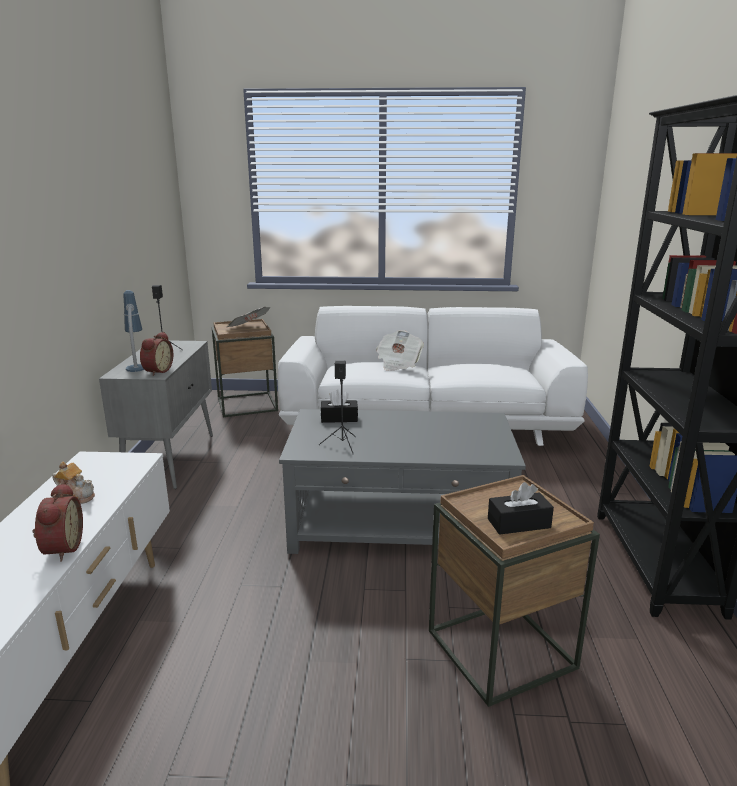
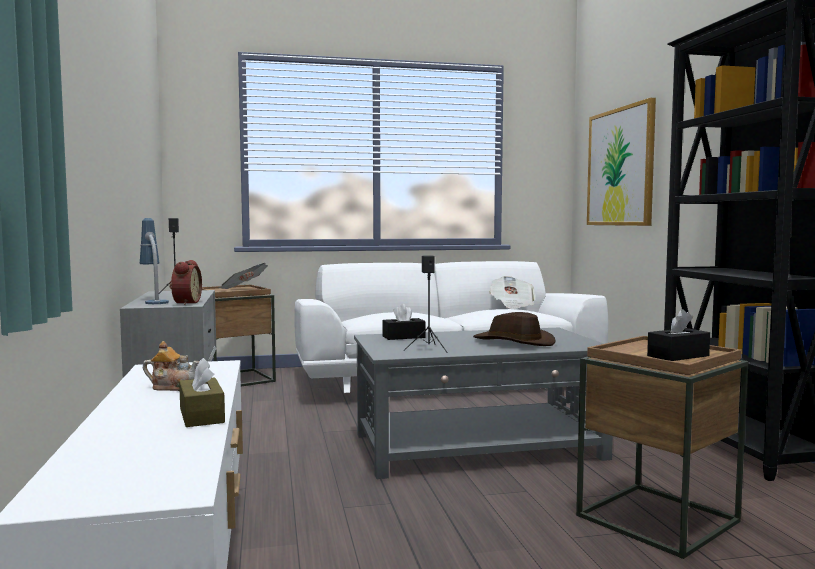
camera: 15 degrees left, 15 degrees down
alarm clock [33,482,83,562] -> brown tissue box [179,358,225,427]
newspaper [376,330,424,371] -> newspaper moved to [489,276,535,309]
none -> brown hat [473,312,556,346]
none -> picture [587,98,656,226]

